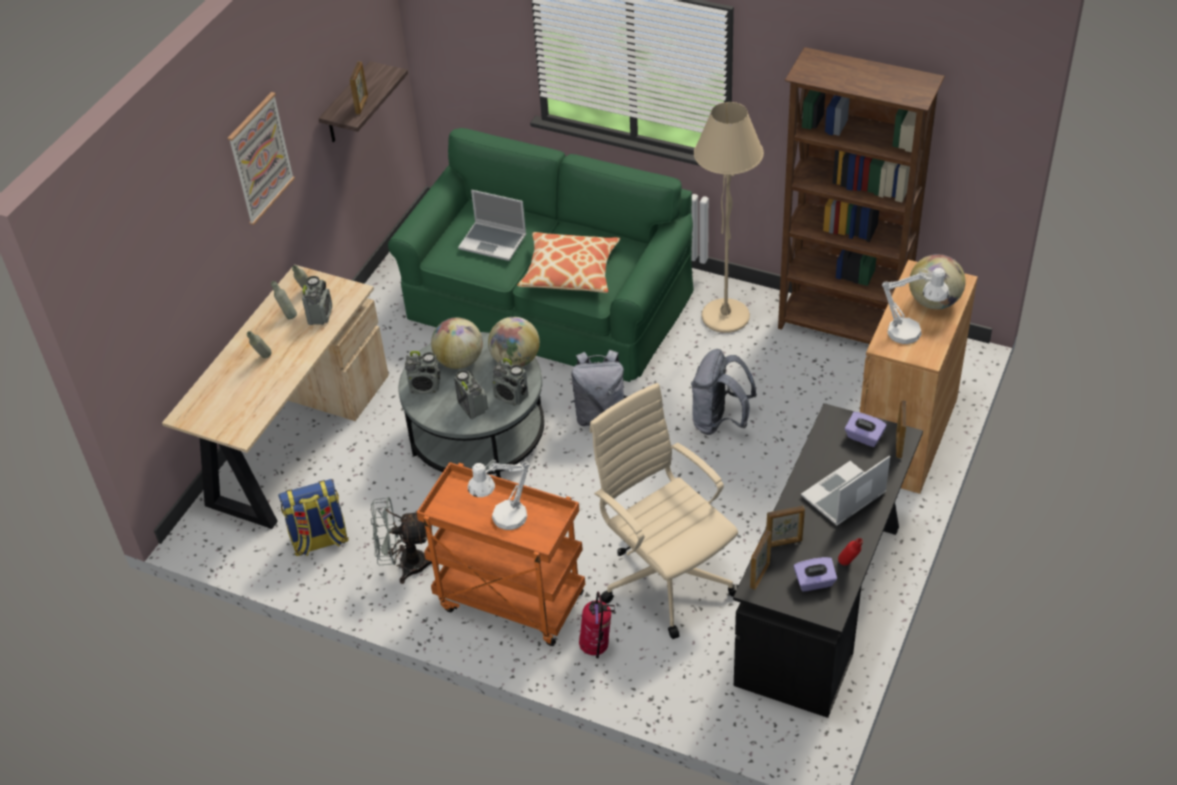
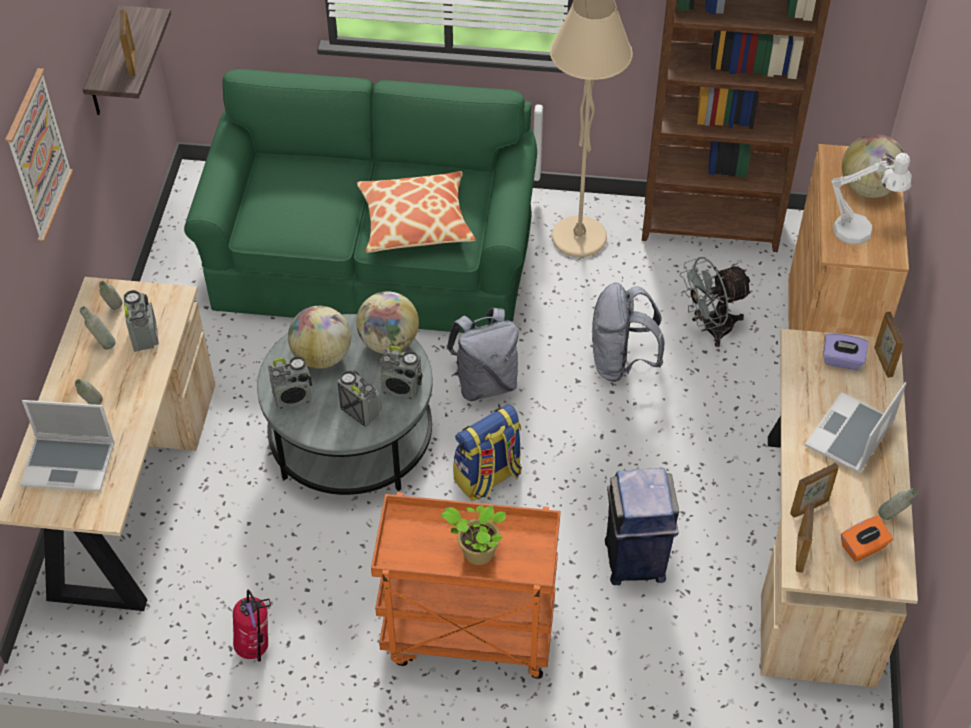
camera: 20 degrees left, 5 degrees up
backpack [278,479,349,556] -> backpack moved to [453,404,522,501]
grey fan [371,497,432,584] -> grey fan moved to [679,257,752,347]
laptop [458,190,526,261] -> laptop moved to [20,400,115,492]
white table lamp [468,460,530,530] -> potted plant [441,505,506,565]
fire extinguisher [579,592,615,659] -> fire extinguisher moved to [233,589,271,662]
beige office chair [590,383,739,639] -> blue trash can [605,468,679,585]
black desk [733,403,923,718] -> beige desk [760,329,918,688]
purple tissue box [793,557,837,592] -> orange tissue box [841,516,893,562]
red bottle [838,538,863,566] -> grey bottle [878,488,918,520]

